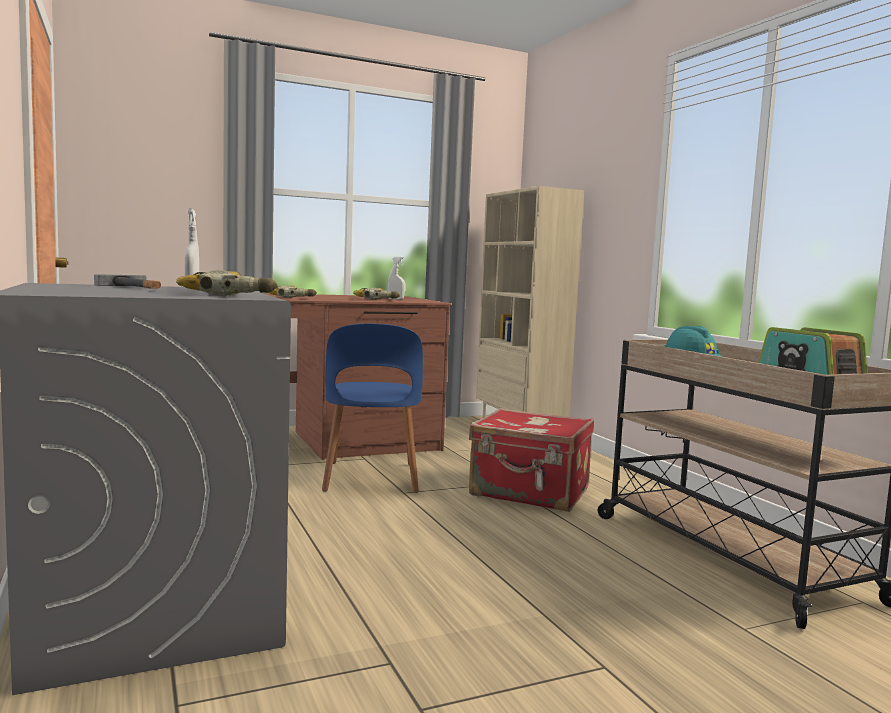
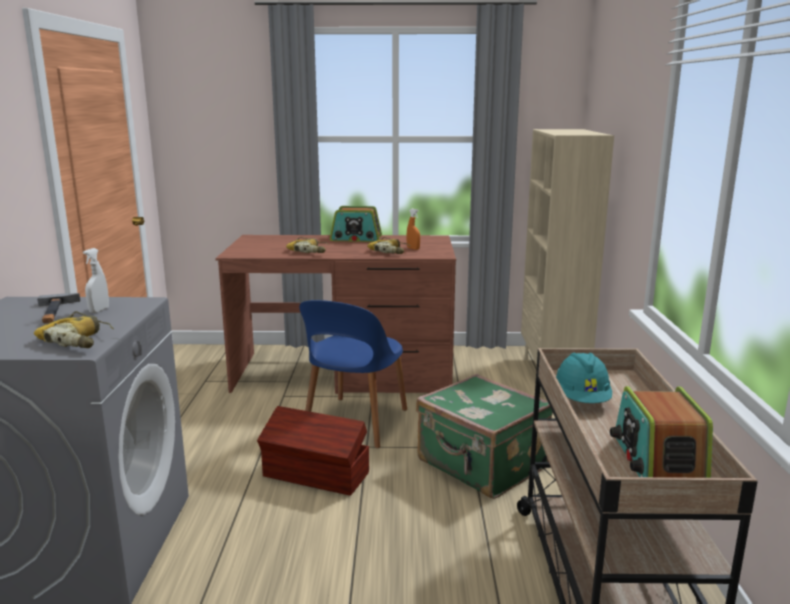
camera: 25 degrees right, 10 degrees up
white spray bottle [388,257,405,300] -> orange spray bottle [406,209,420,250]
red suitcase [469,408,594,512] -> green suitcase [416,374,553,499]
none -> brown storage box [257,406,369,496]
none -> radio [330,206,382,242]

